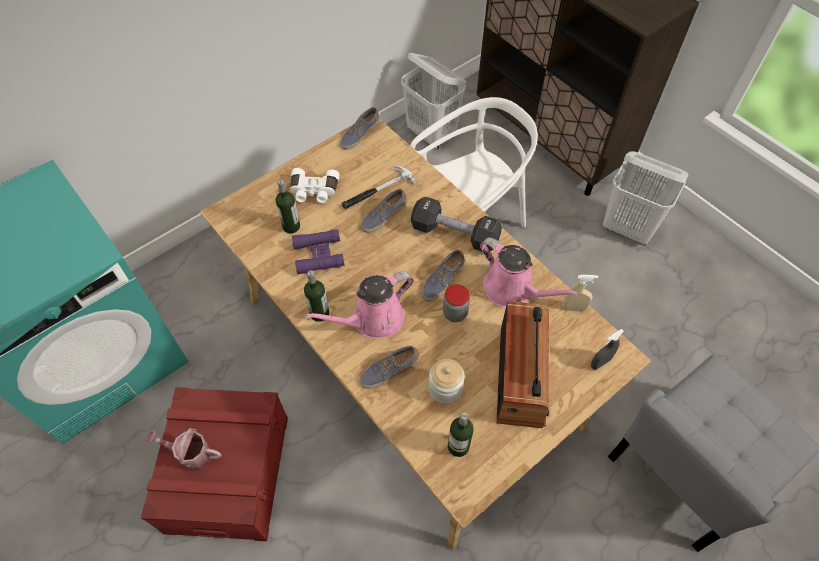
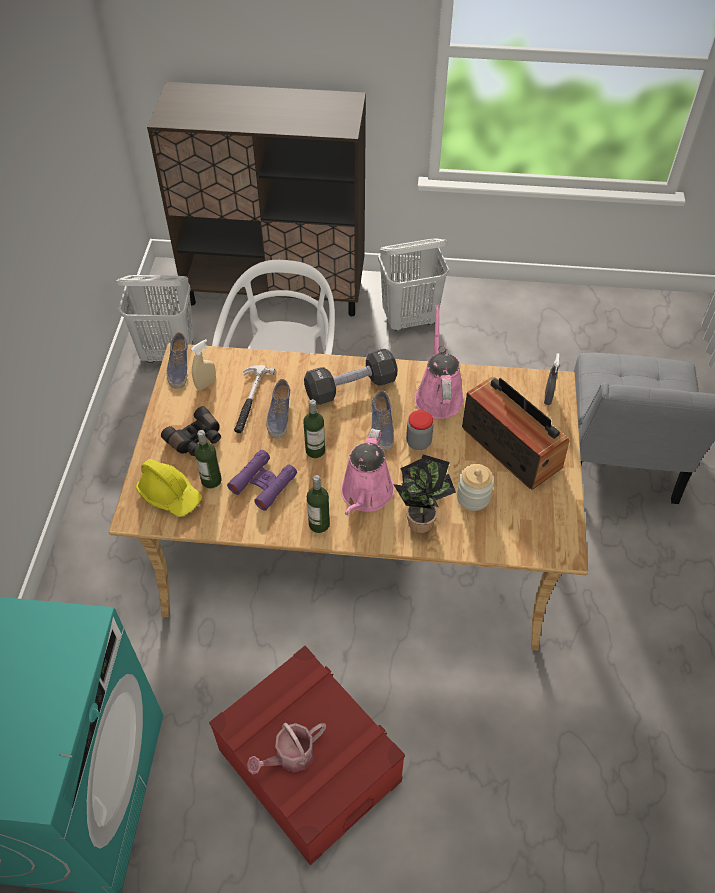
camera: 45 degrees left, 5 degrees down
white binoculars [290,168,339,203] -> black binoculars [161,406,221,456]
shoe [360,346,420,389] -> potted plant [393,454,456,533]
bottle [448,412,473,457] -> bottle moved to [304,399,325,458]
pink watering can [480,237,580,308] -> pink watering can turned 90 degrees counterclockwise [415,305,464,419]
beige spray bottle [563,275,598,311] -> beige spray bottle moved to [191,339,216,390]
none -> yellow hard hat [136,459,202,517]

